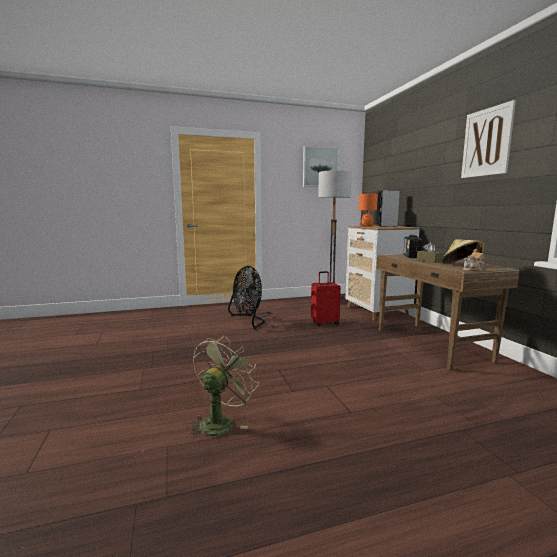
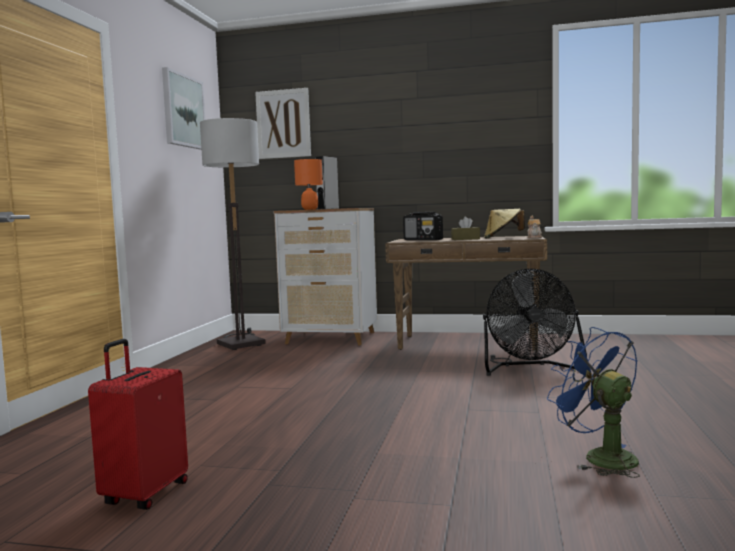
camera: 60 degrees left, 5 degrees down
green fan [189,336,259,438] -> blue fan [547,327,640,478]
black fan [228,266,270,330] -> black fan moved to [483,269,587,376]
red suitcase [311,271,341,326] -> red suitcase moved to [88,339,188,510]
picture [461,100,516,178] -> picture moved to [255,88,311,159]

